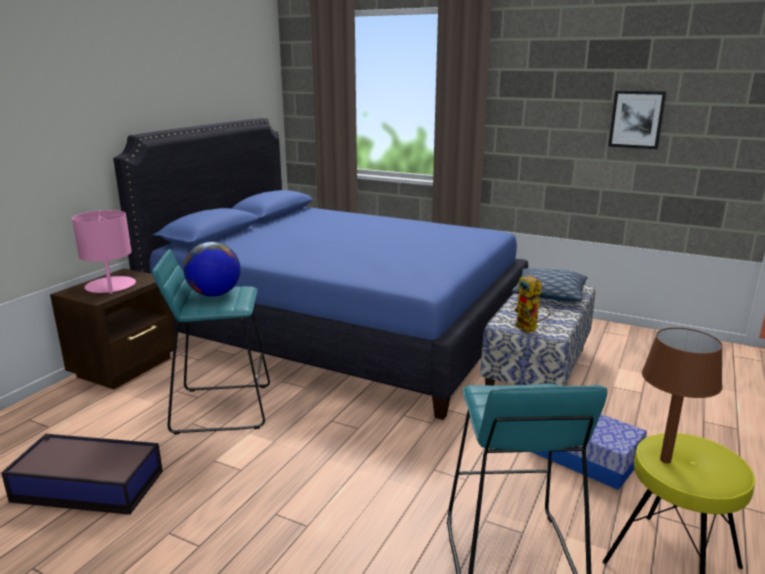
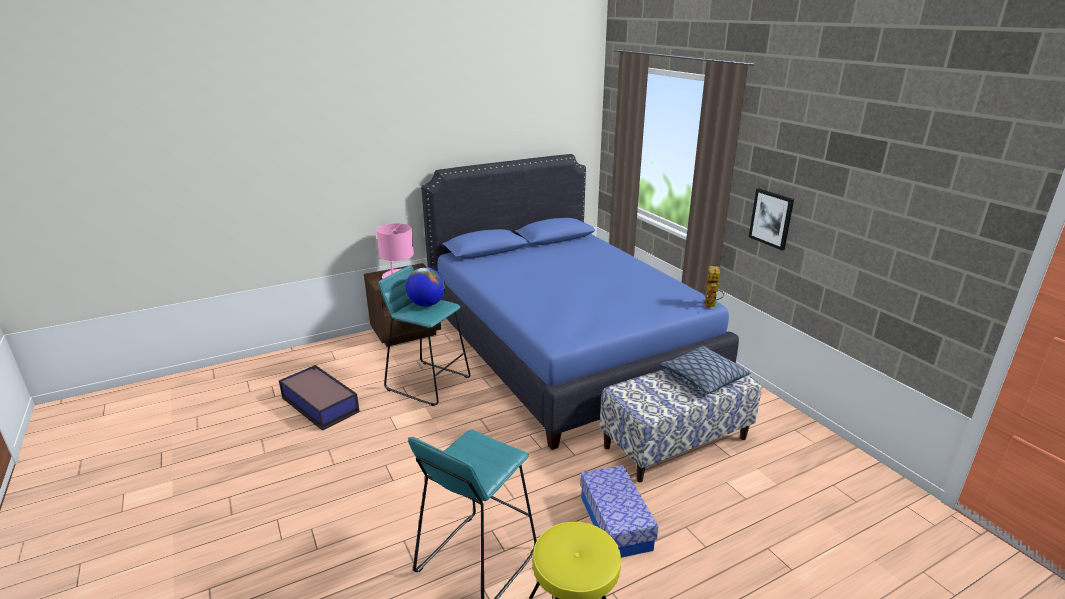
camera: 35 degrees right, 5 degrees up
toy robot [514,276,551,333] -> toy robot moved to [704,266,724,308]
picture [608,90,667,149] -> picture moved to [749,188,794,250]
brown table lamp [642,328,723,463] -> none

